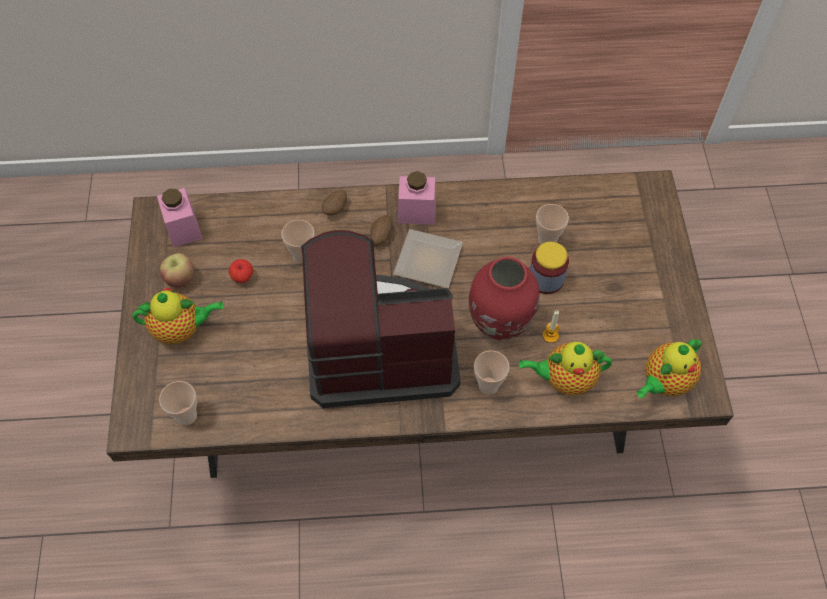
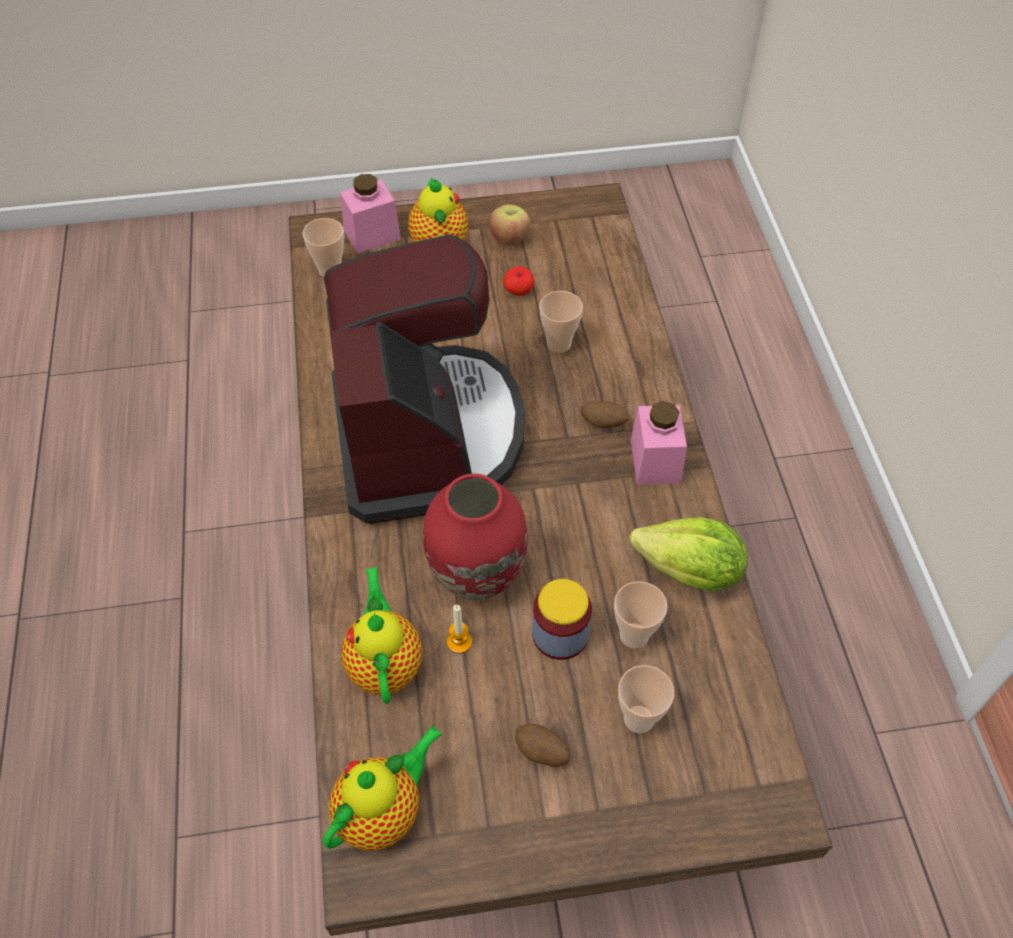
camera: 85 degrees right, 5 degrees down
pink jar [157,188,203,248] -> pink jar moved to [340,174,401,253]
potato [322,190,347,215] -> potato moved to [515,724,571,767]
plate [393,229,463,288] -> none
cup [474,350,509,395] -> cup moved to [618,665,674,733]
teapot [637,339,702,398] -> teapot turned 90 degrees clockwise [323,725,442,851]
none -> lettuce [630,517,748,592]

